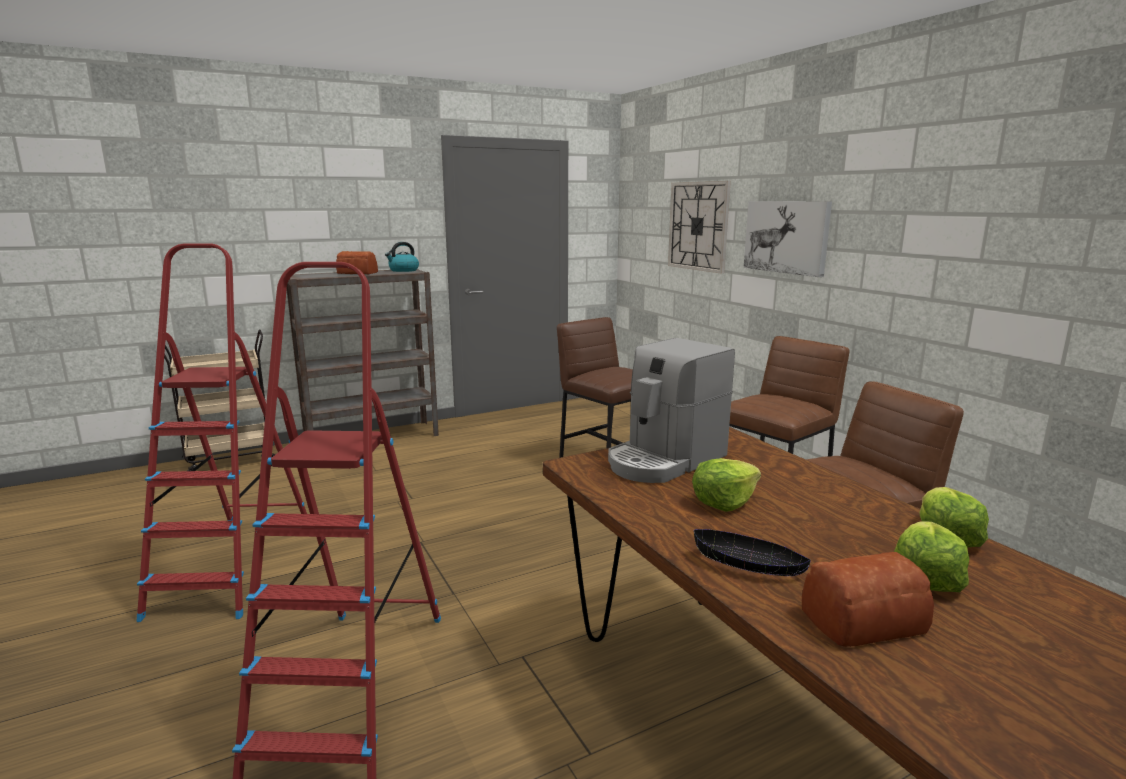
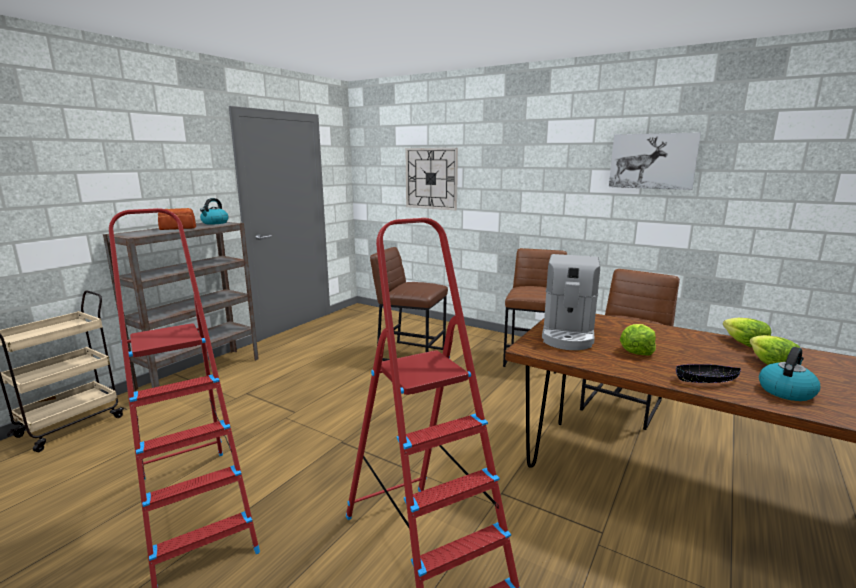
camera: 30 degrees left, 0 degrees up
picture [743,201,832,277] -> picture moved to [609,132,701,190]
bread [802,552,934,647] -> kettle [759,347,820,401]

